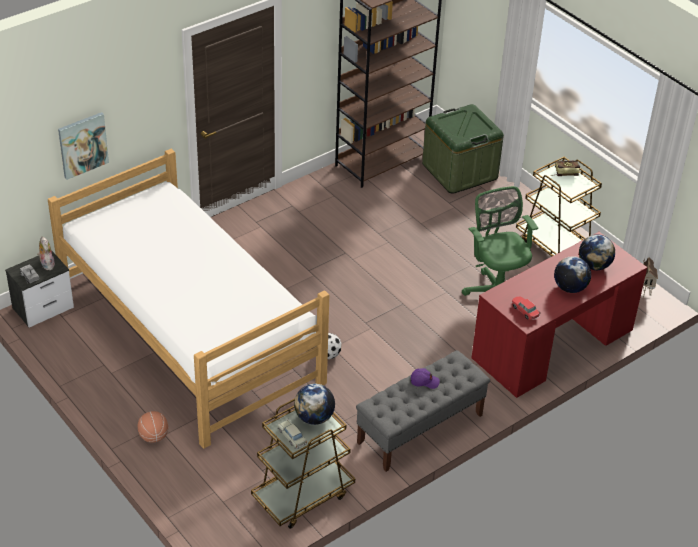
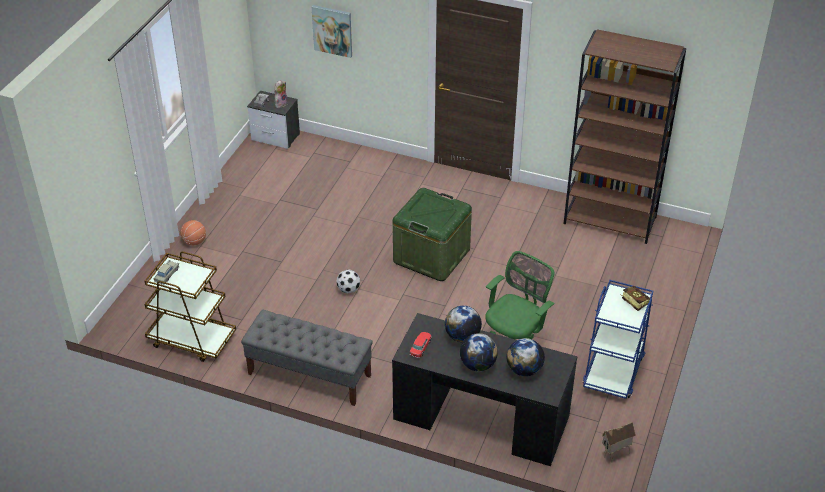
camera: 60 degrees right, 0 degrees up
bed [48,149,329,449] -> none
globe [294,384,335,425] -> globe moved to [445,305,482,342]
purple cap [411,368,440,389] -> none
green storage box [422,104,504,194] -> green storage box moved to [393,188,472,281]
red desk [472,232,647,398] -> black desk [392,313,578,466]
brown cart [516,157,602,256] -> blue cart [583,280,653,399]

